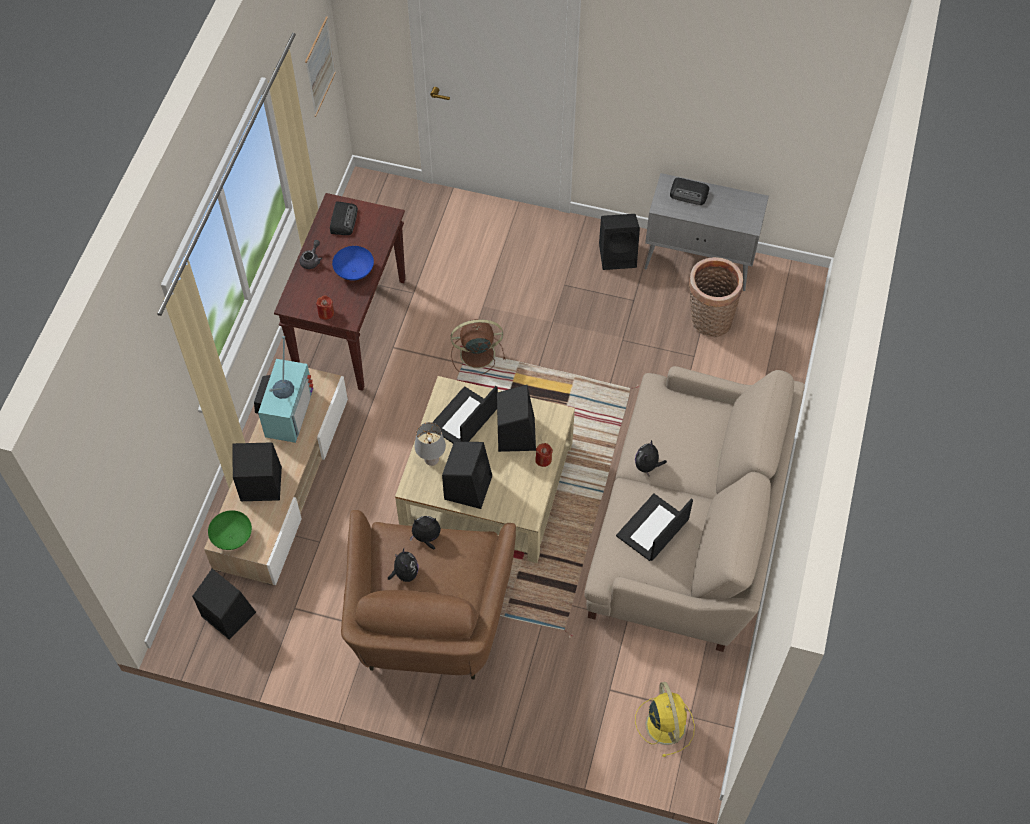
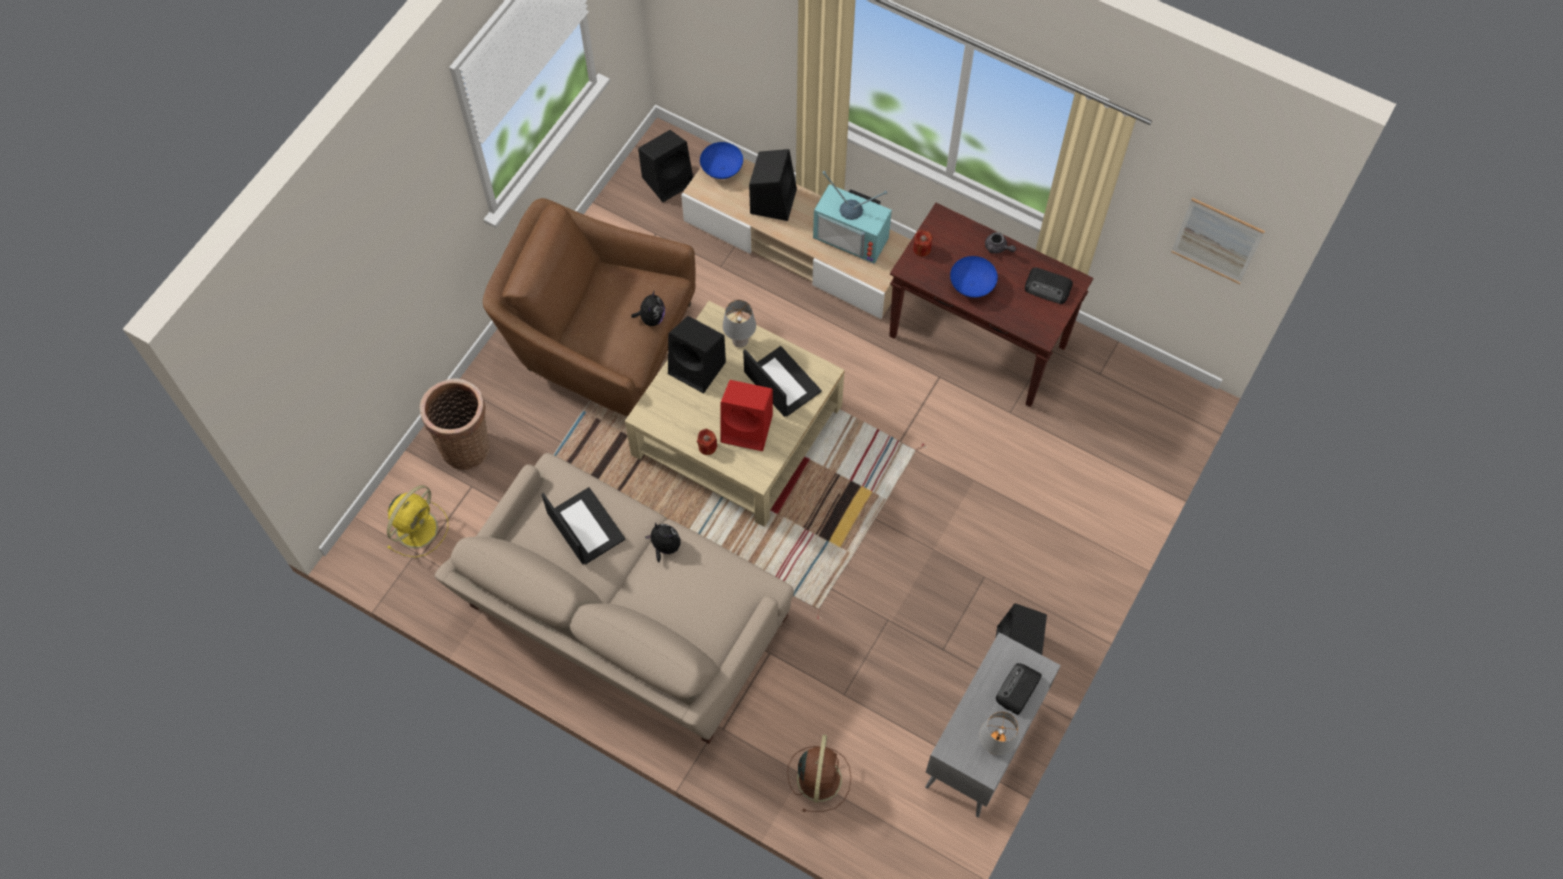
camera: 105 degrees right, 5 degrees up
green bowl [208,510,252,550] -> blue bowl [700,142,743,179]
plush toy [388,548,418,582] -> none
brown fan [451,319,506,375] -> brown fan moved to [787,734,851,812]
black speaker [497,385,536,452] -> red speaker [721,380,773,451]
yellow fan [635,682,695,757] -> yellow fan turned 60 degrees counterclockwise [387,485,448,557]
basket [689,257,743,337] -> basket moved to [420,378,490,470]
none -> grey table lamp [979,711,1018,755]

